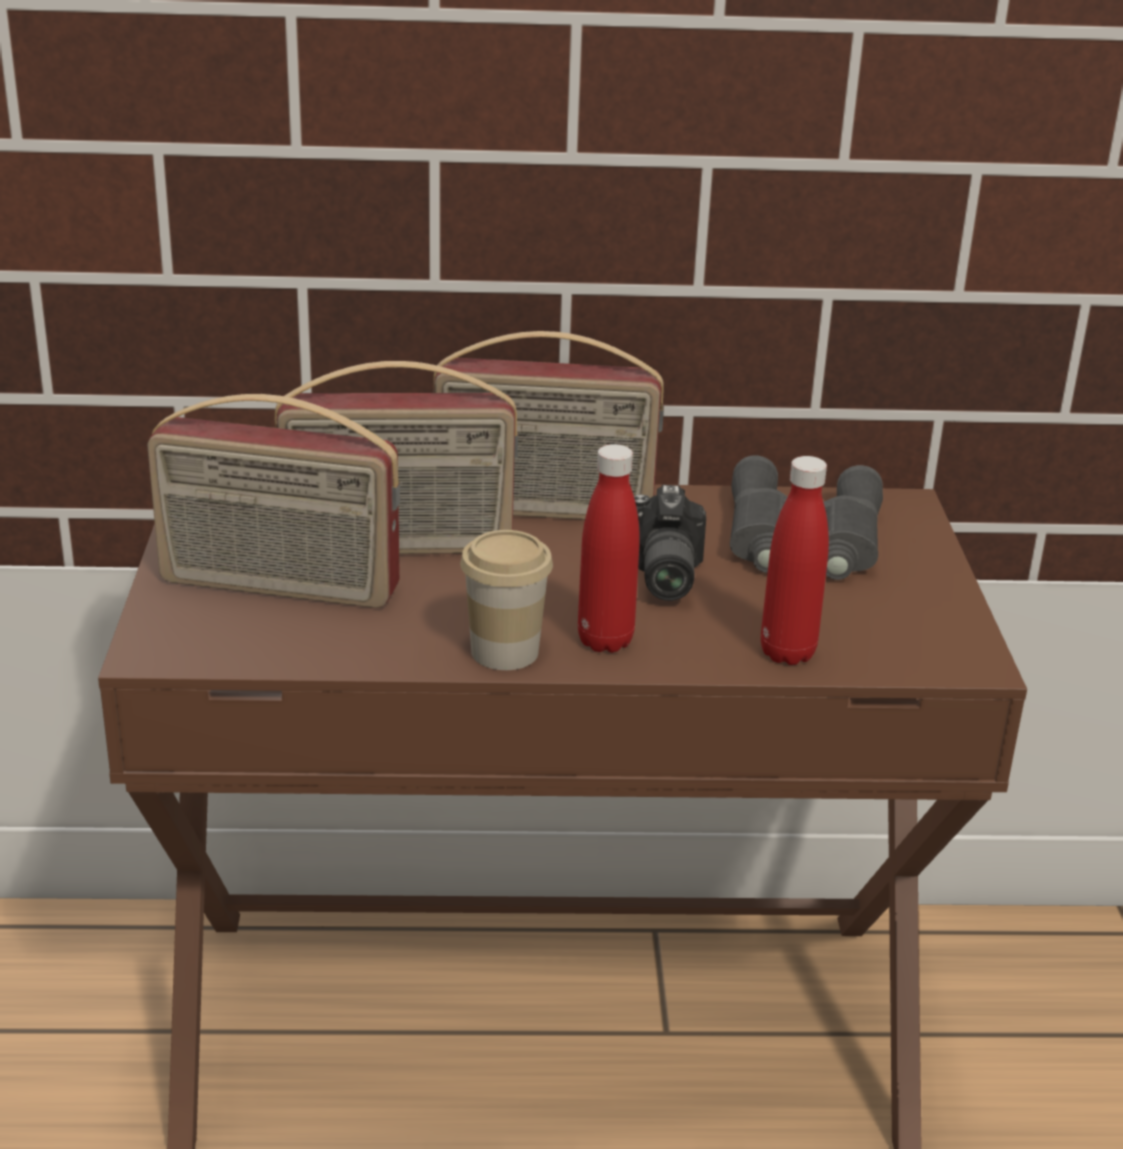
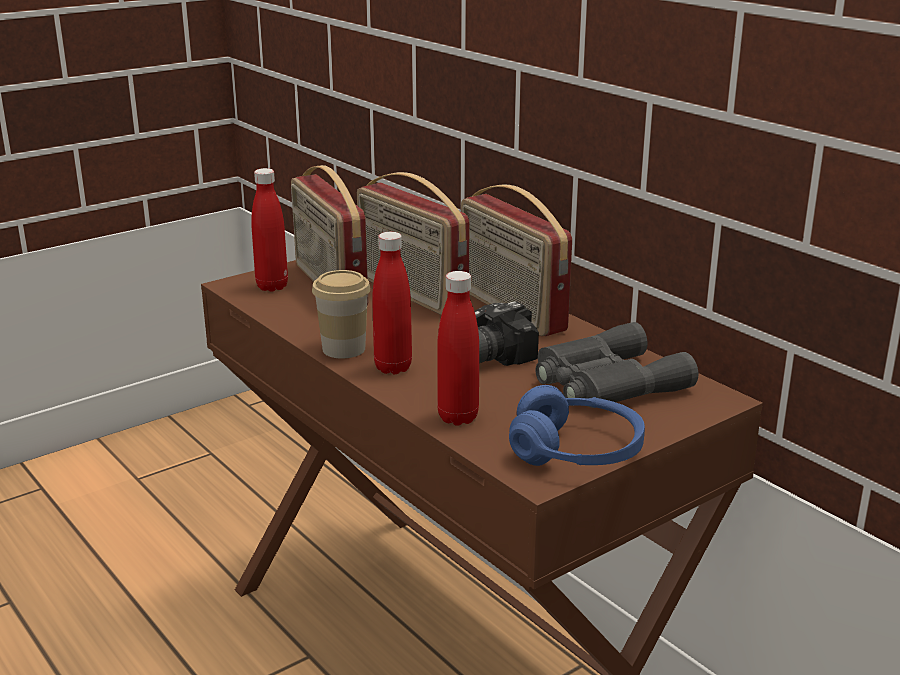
camera: 55 degrees right, 5 degrees down
none -> red bottle [251,168,288,292]
none -> blue headphones [509,385,645,466]

